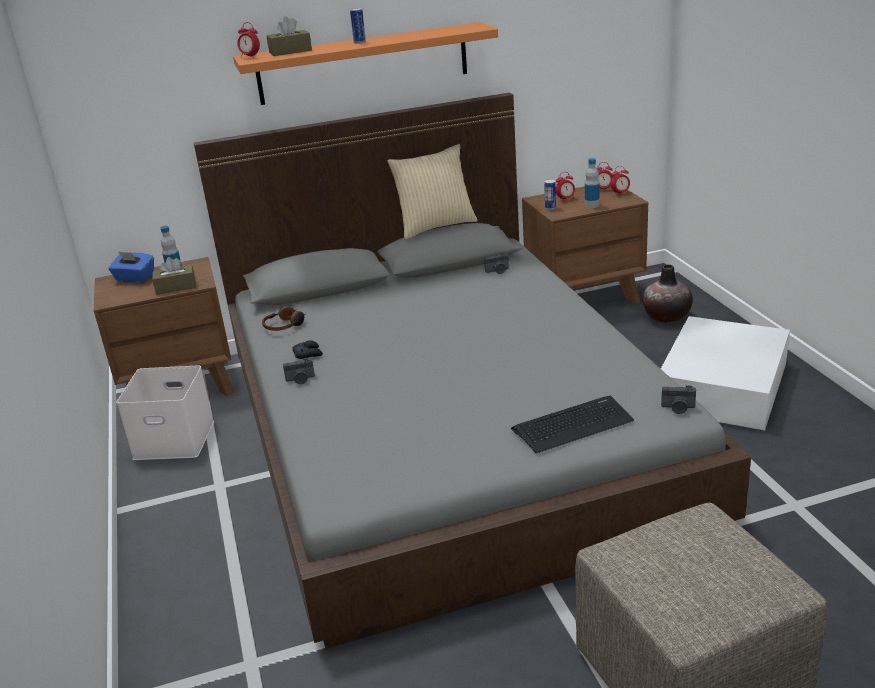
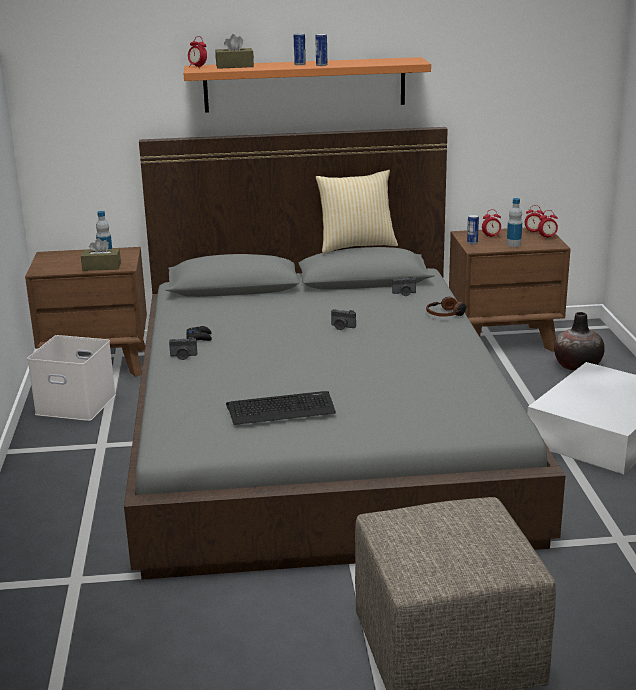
camera: 10 degrees right, 5 degrees down
blue tissue box [108,251,154,283] -> none
headphones [262,306,306,331] -> headphones moved to [426,297,467,317]
keyboard [511,396,634,454] -> keyboard moved to [226,391,336,425]
camera [661,385,696,414] -> camera moved to [331,309,356,330]
none -> can [315,34,327,66]

